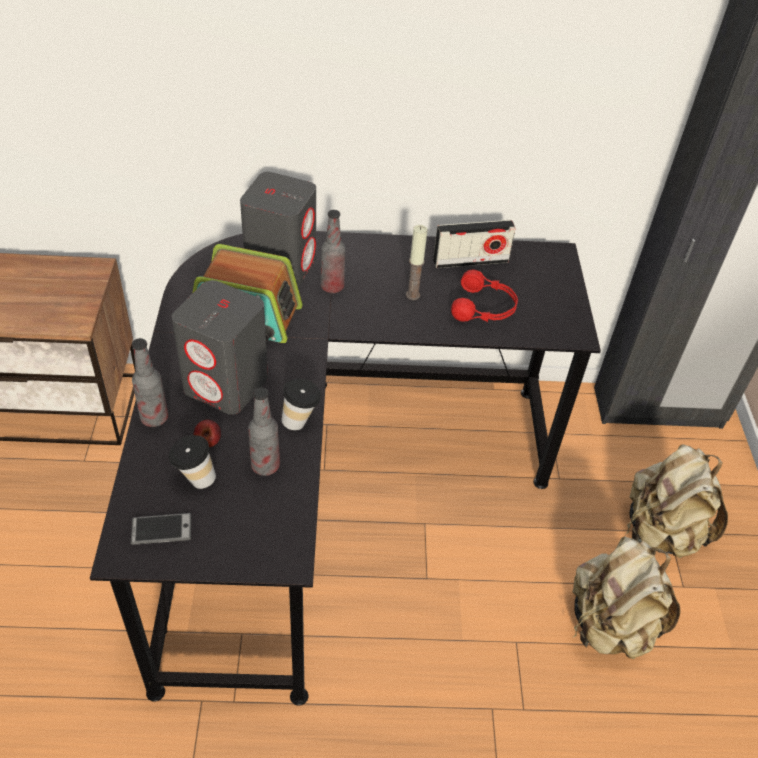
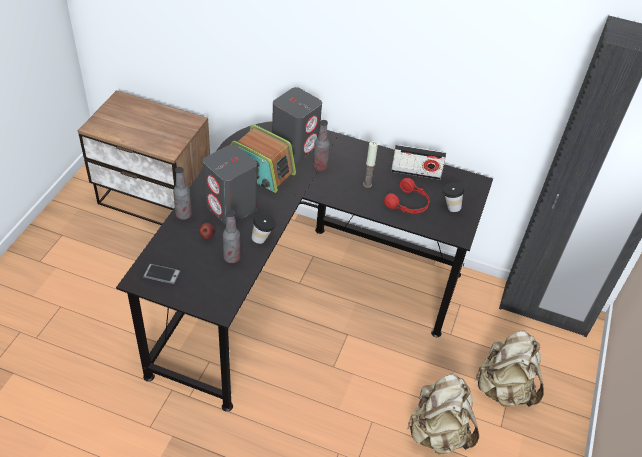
camera: 20 degrees right, 0 degrees up
cup [169,435,216,489] -> cup moved to [442,182,465,212]

